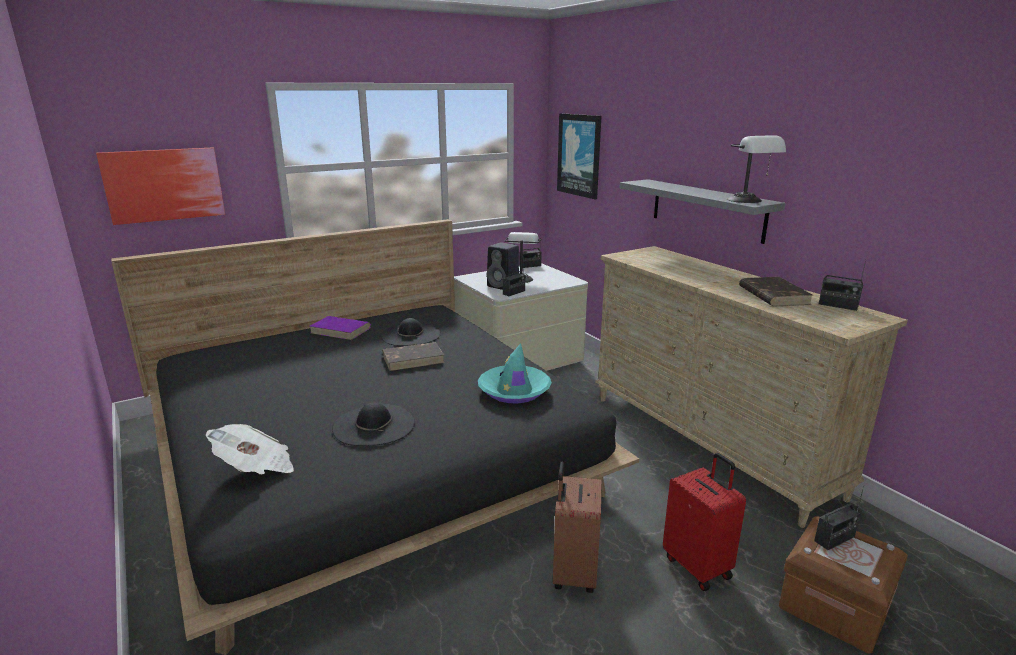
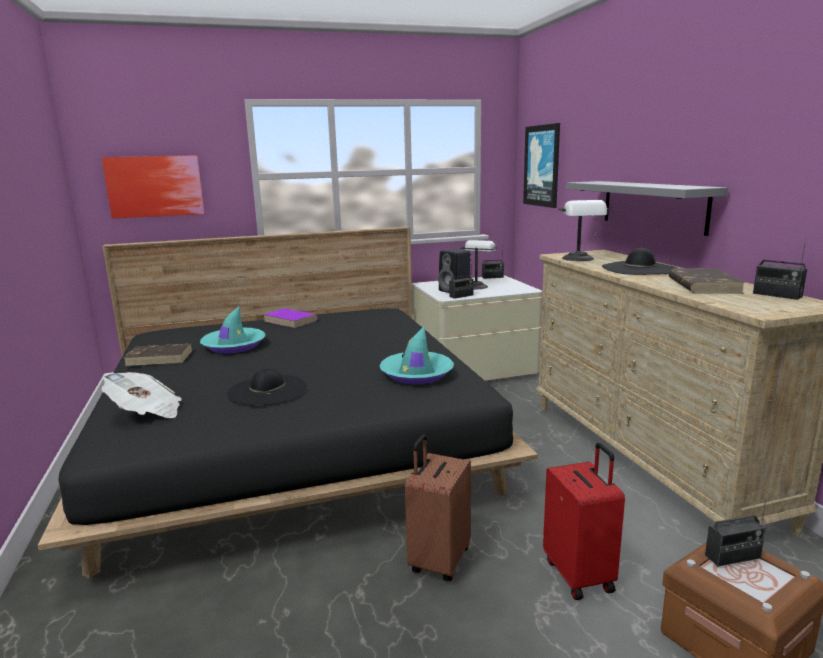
camera: 15 degrees right, 5 degrees down
black hat [380,318,441,346] -> black hat moved to [602,248,679,275]
brown book [382,342,445,371] -> brown book moved to [123,344,193,366]
table lamp [727,136,786,203] -> table lamp moved to [558,200,609,261]
none -> turquoise hat [200,306,266,354]

